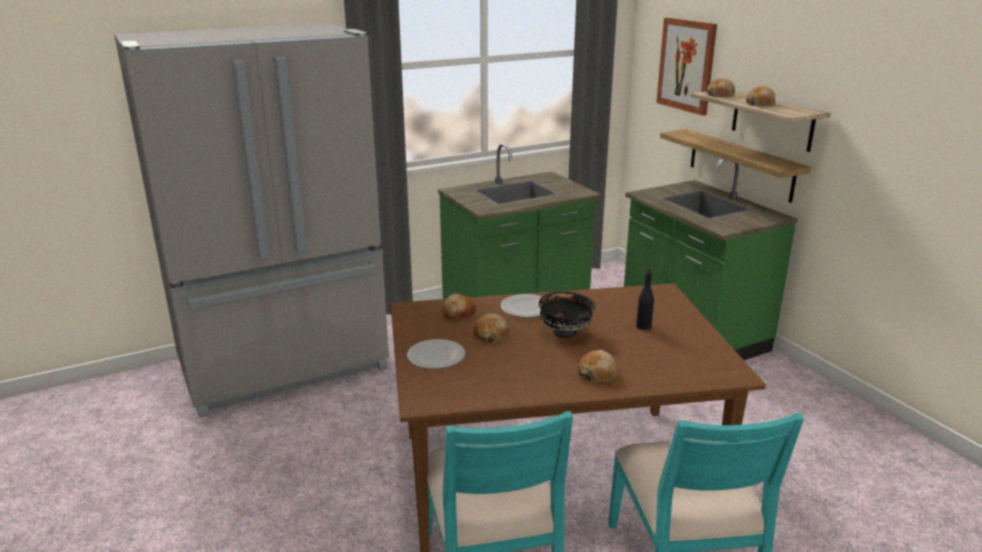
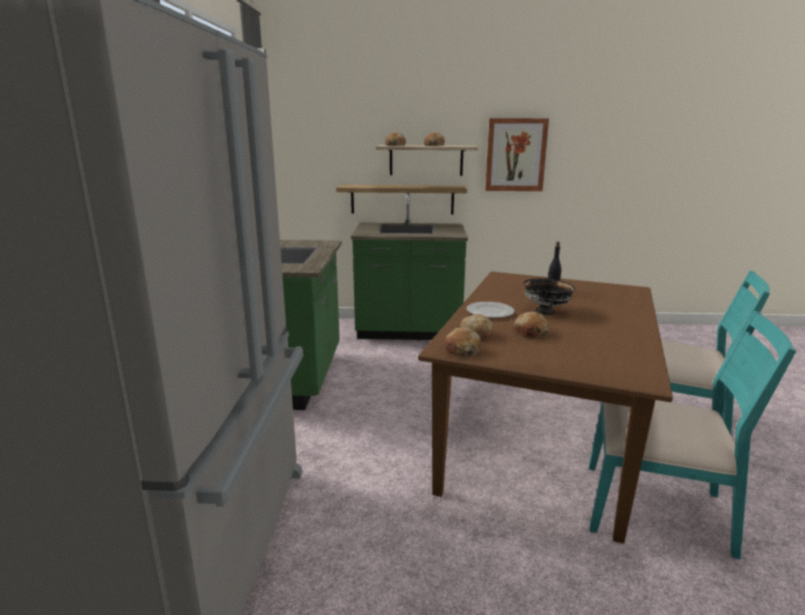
camera: 60 degrees left, 5 degrees down
plate [407,339,465,369] -> none
bread [578,350,617,382] -> bread moved to [445,328,481,357]
picture [656,18,717,116] -> picture moved to [485,118,549,191]

